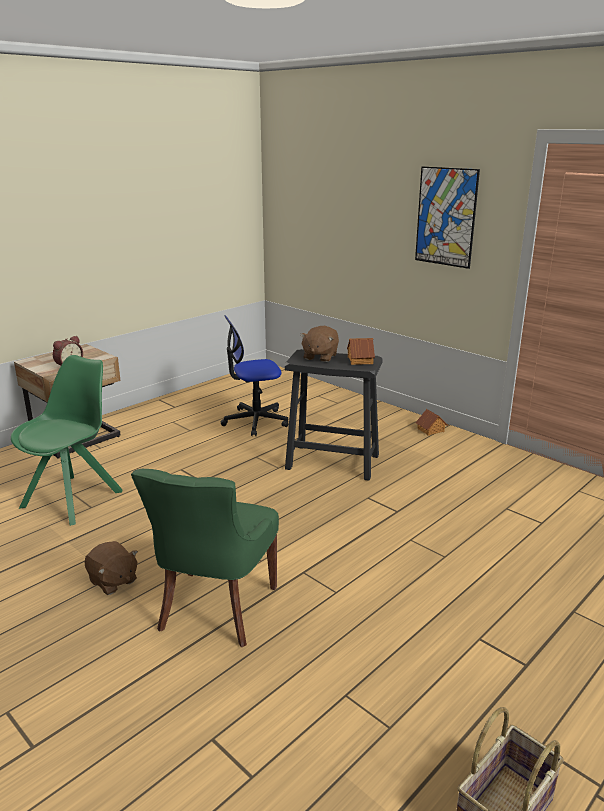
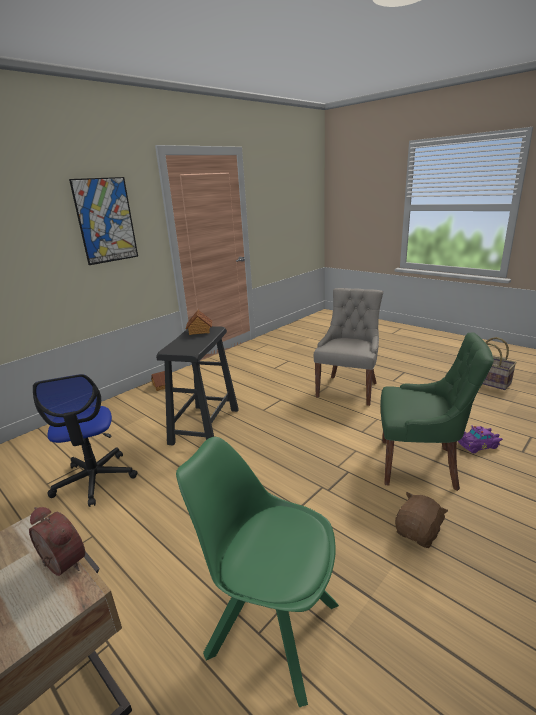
camera: 90 degrees left, 0 degrees up
brown plush toy [300,326,339,362] -> none
none -> grey chair [314,288,383,406]
none -> purple toy car [458,426,503,453]

